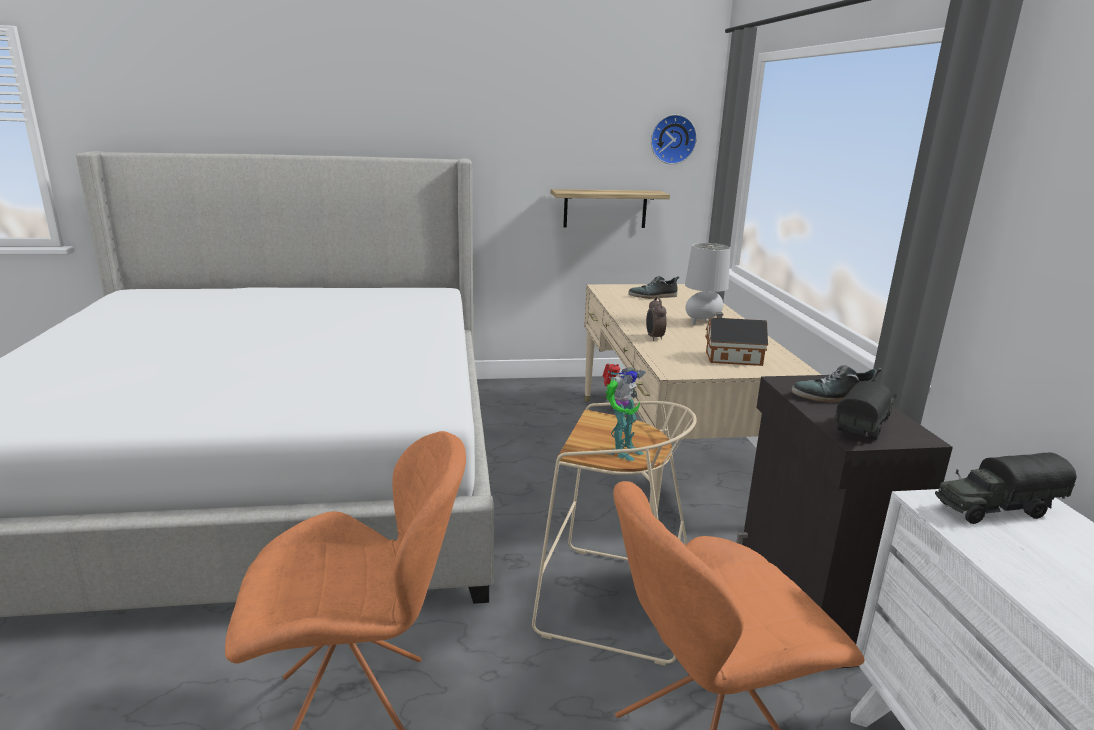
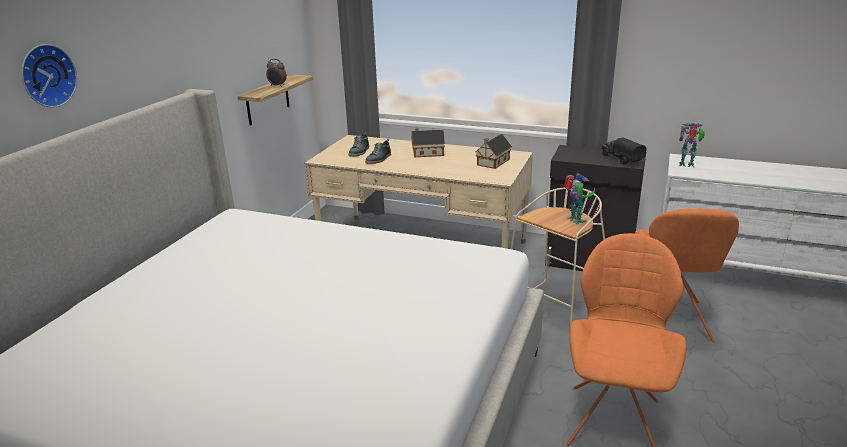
camera: 60 degrees left, 5 degrees up
alarm clock [646,297,666,341] -> alarm clock moved to [266,59,287,87]
wall clock [651,114,697,164] -> wall clock moved to [21,44,77,108]
grey table lamp [685,243,730,325] -> toy house [411,127,445,157]
shoe [792,365,882,403] -> shoe moved to [365,139,391,164]
toy truck [935,453,1076,524] -> toy robot [679,123,705,167]

